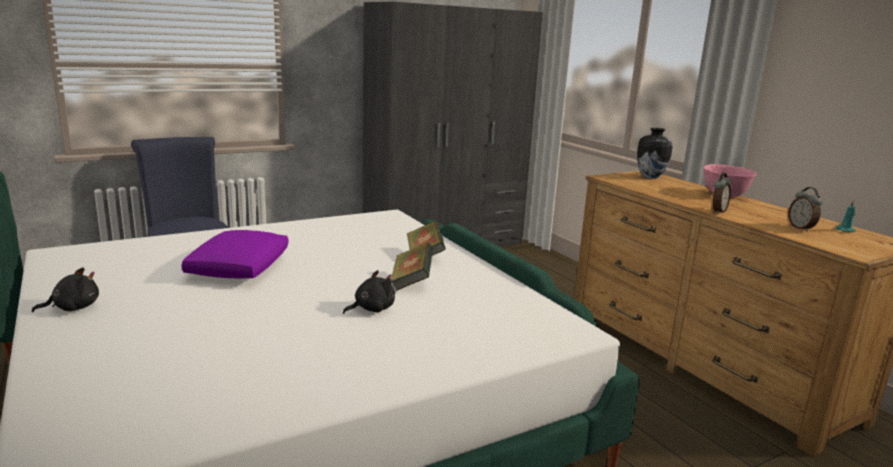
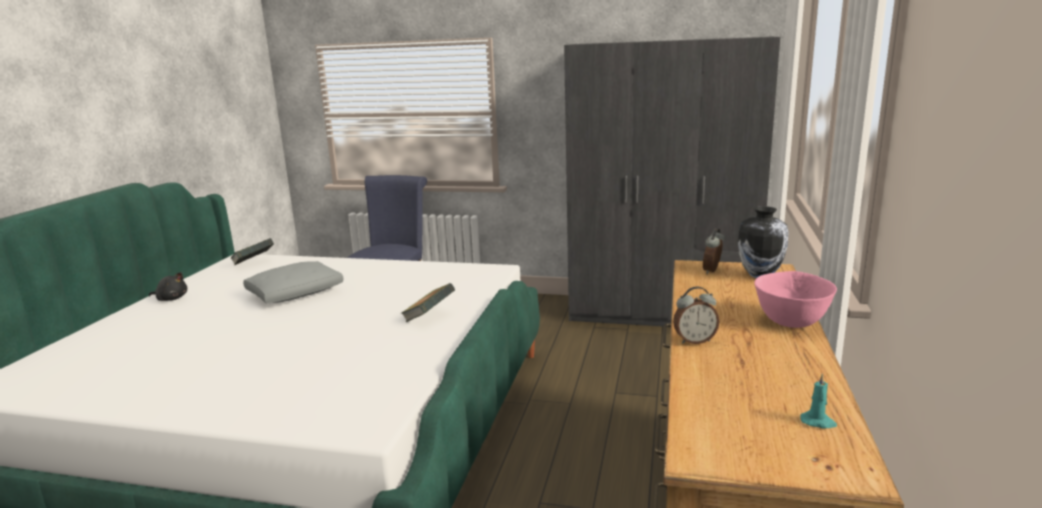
camera: 45 degrees right, 0 degrees up
purple pillow [181,230,288,279] -> grey pillow [243,261,344,303]
black plush toy [343,270,395,314] -> none
book [391,243,433,291] -> book moved to [230,238,274,265]
alarm clock [788,187,823,232] -> alarm clock moved to [703,228,725,274]

